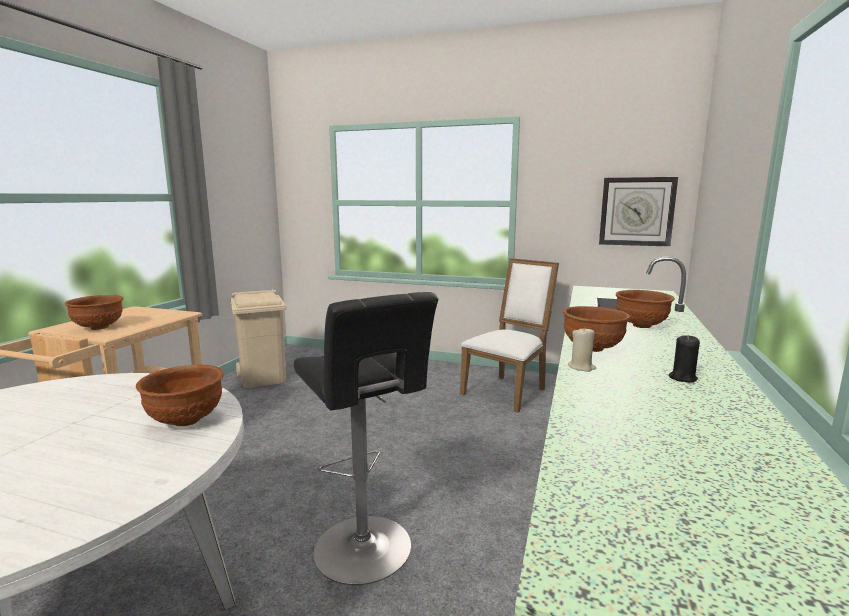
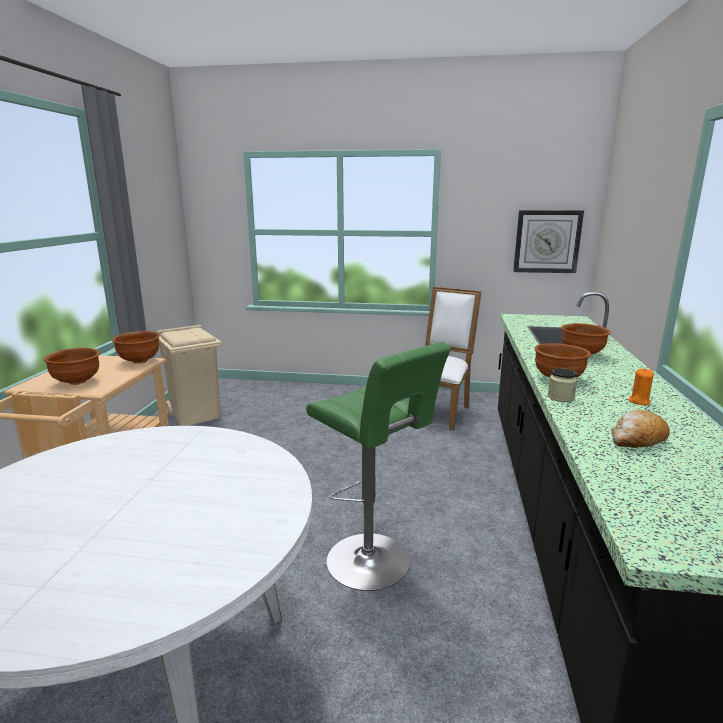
camera: 10 degrees left, 5 degrees up
brown bowl [135,365,223,426] -> brown bowl moved to [112,331,160,364]
black stool [293,292,438,585] -> green stool [306,343,451,591]
beige candle [568,327,596,372] -> jar [548,368,577,402]
black candle [669,335,700,383] -> orange candle [628,369,654,405]
none -> bread [611,410,670,448]

